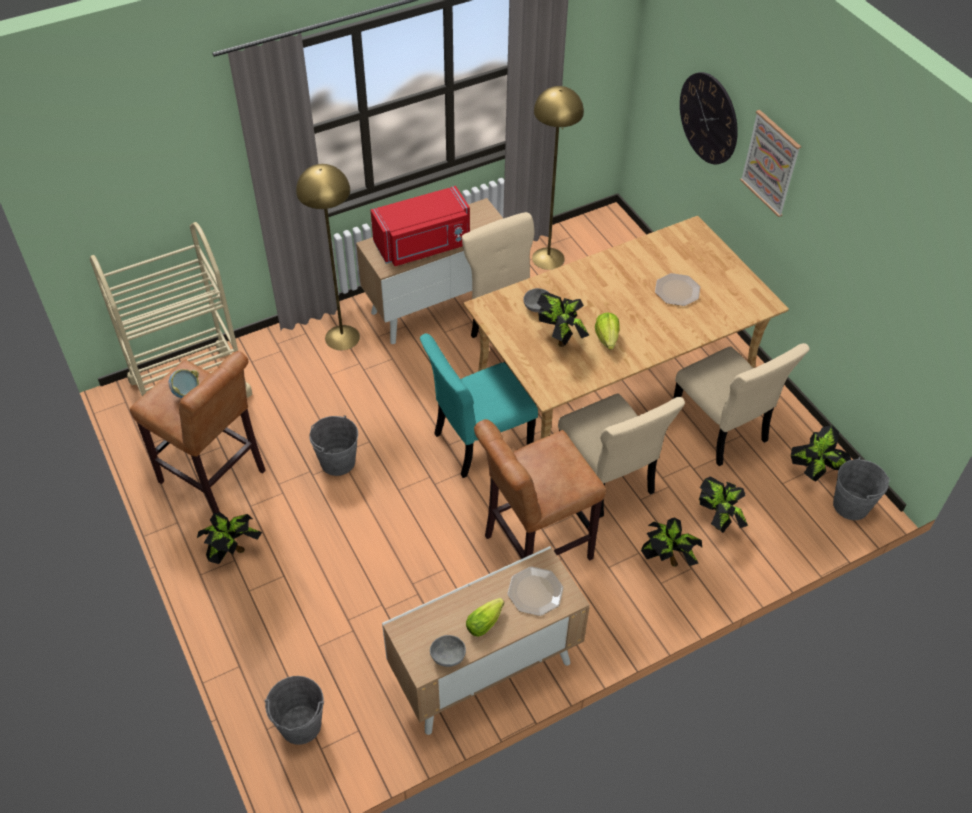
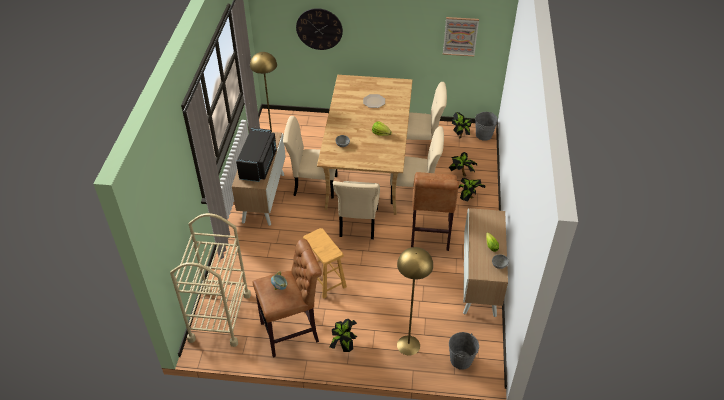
camera: 55 degrees left, 5 degrees down
yellow floor lamp [296,164,360,350] -> yellow floor lamp moved to [397,247,433,355]
grey bucket [309,415,358,476] -> brown stool [303,228,347,299]
red microwave [371,186,470,266] -> black microwave [236,128,277,182]
turquoise chair [420,334,538,478] -> beige chair [333,181,380,240]
plate [507,567,563,616] -> none
potted plant [537,292,589,347] -> none
picture [740,110,801,217] -> picture moved to [443,17,479,56]

